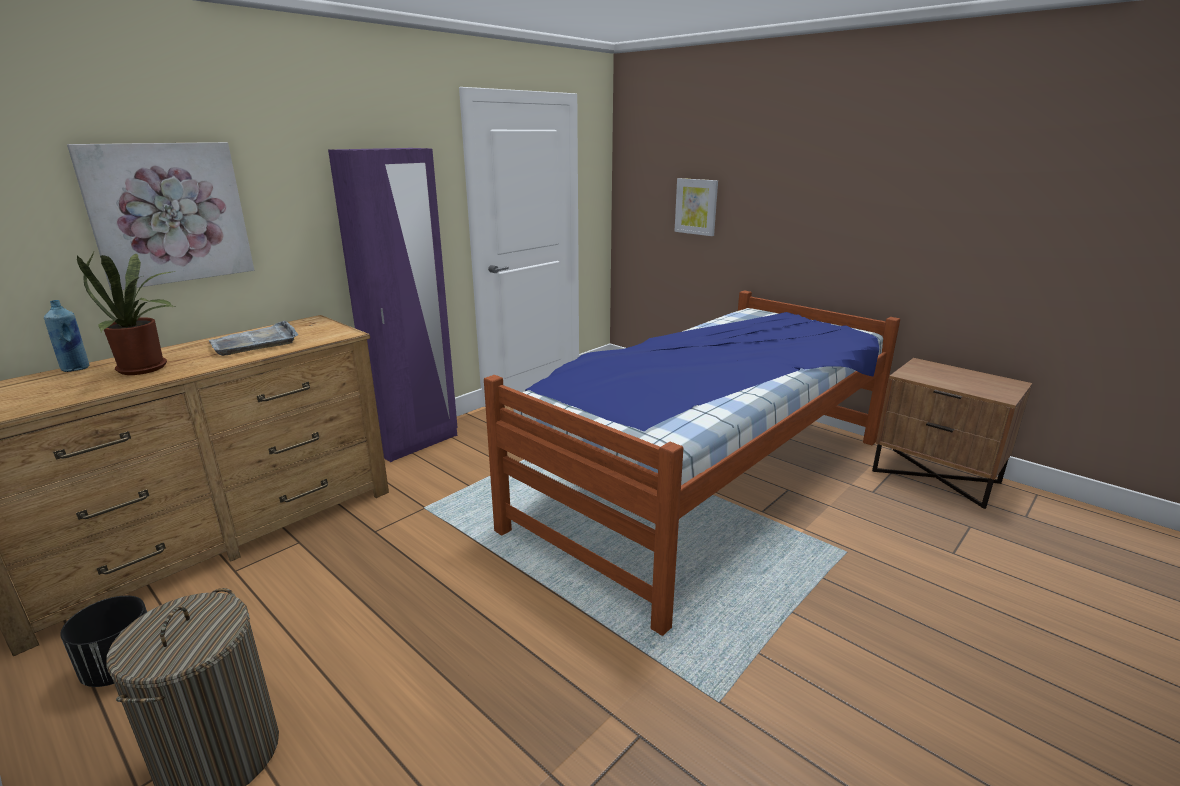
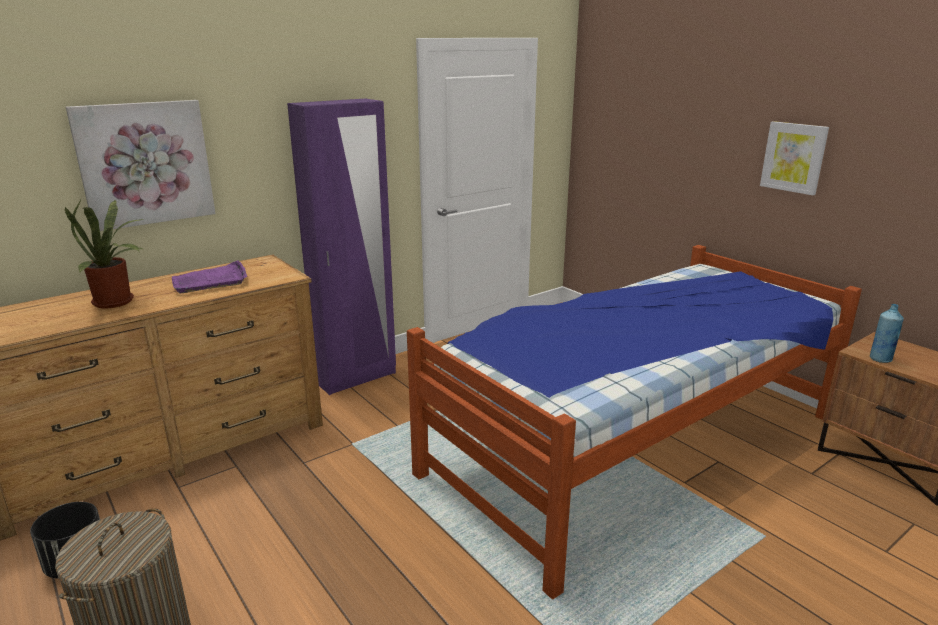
camera: 10 degrees right, 0 degrees up
blue bottle [44,300,89,372] -> blue bottle moved to [870,304,904,363]
grey tray [209,321,298,356] -> purple tray [172,260,247,293]
picture [674,178,718,236] -> picture moved to [760,121,829,195]

